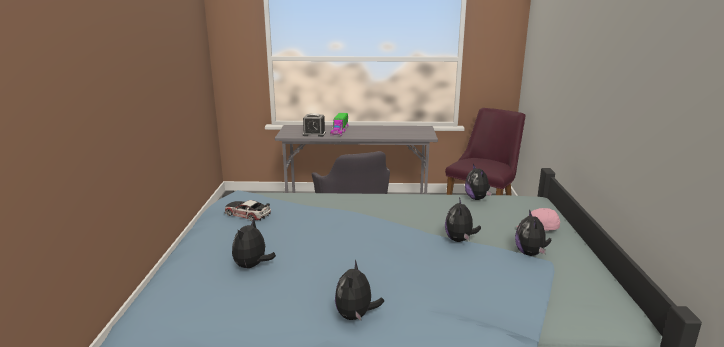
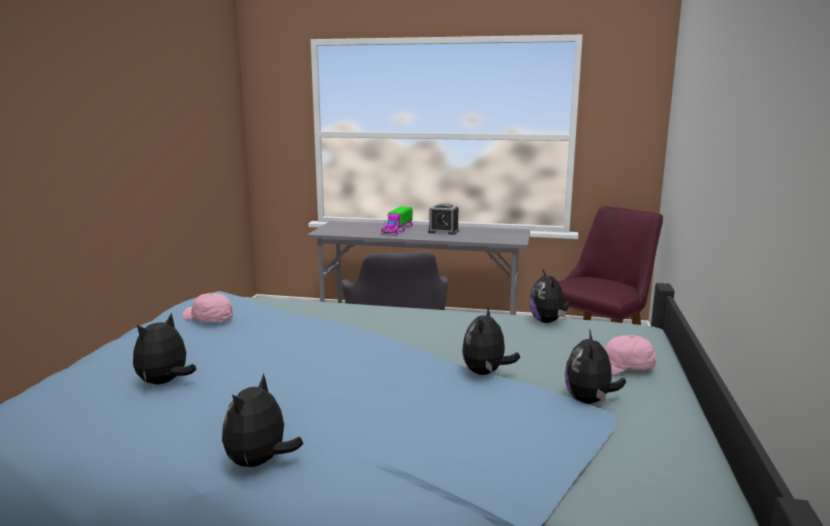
camera: 10 degrees right, 5 degrees down
toy car [225,200,271,221] -> pink cap [182,293,233,322]
alarm clock [303,113,326,137] -> alarm clock moved to [428,203,459,235]

